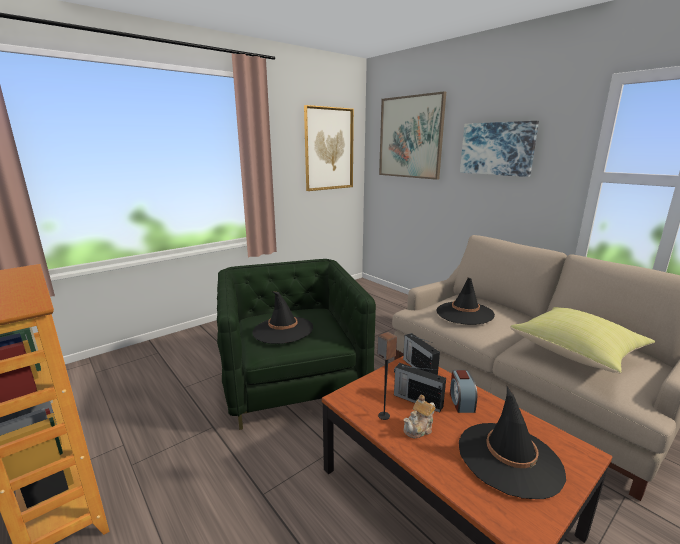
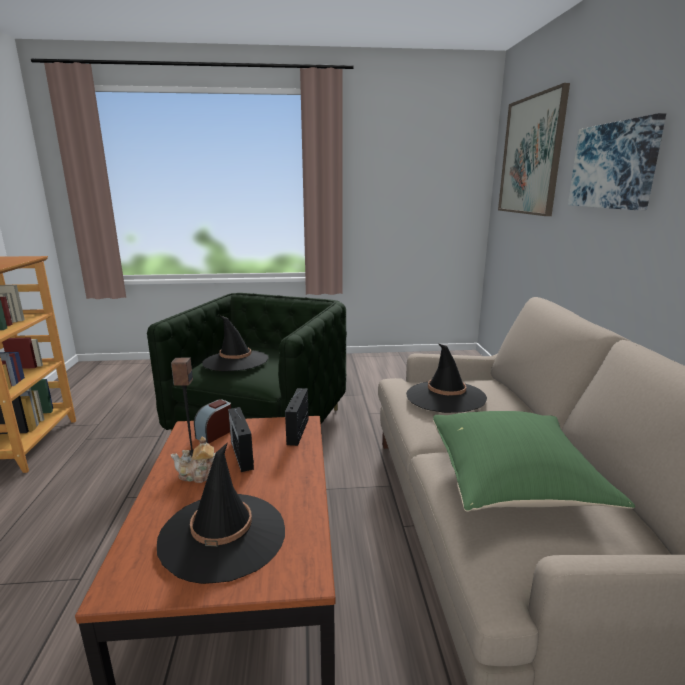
camera: 35 degrees right, 0 degrees up
picture [304,105,354,191] -> none
alarm clock [450,370,477,413] -> alarm clock moved to [194,399,231,444]
yellow pillow [510,307,655,373] -> green pillow [433,411,635,512]

